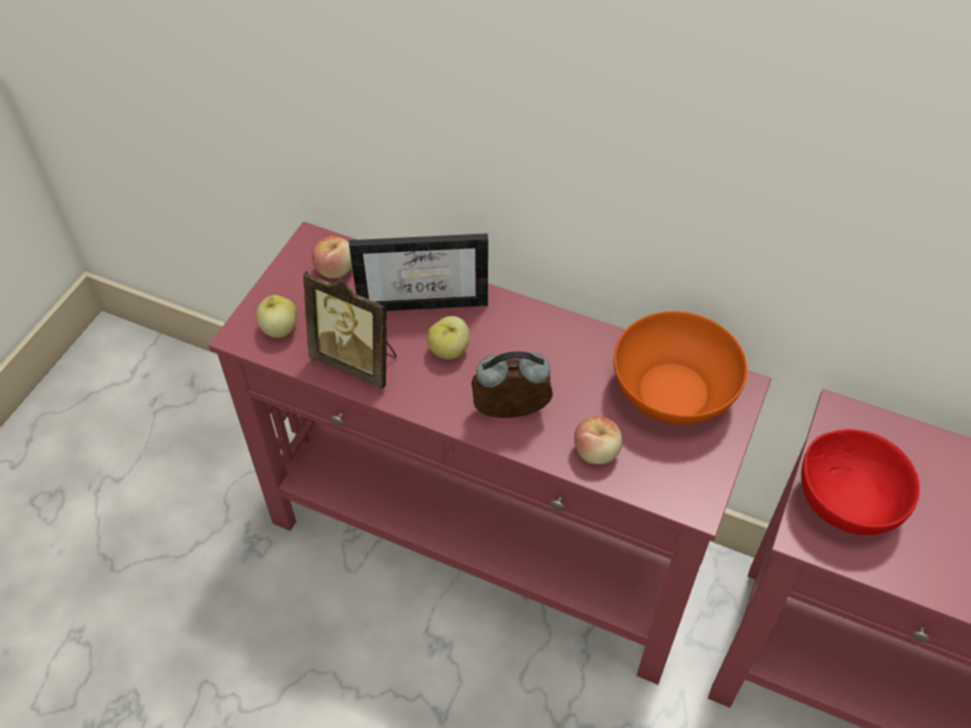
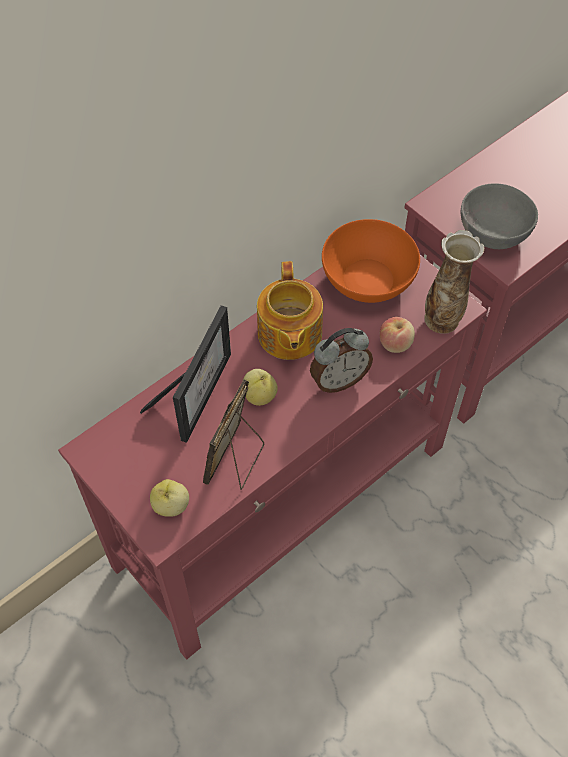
camera: 65 degrees left, 5 degrees up
picture frame [303,271,397,389] -> picture frame turned 150 degrees clockwise [203,379,264,490]
apple [312,236,352,278] -> none
alarm clock [471,351,553,418] -> alarm clock turned 135 degrees counterclockwise [310,328,373,393]
red bowl [801,429,920,535] -> grey bowl [461,183,538,249]
none -> teapot [257,261,323,360]
none -> vase [424,230,484,334]

